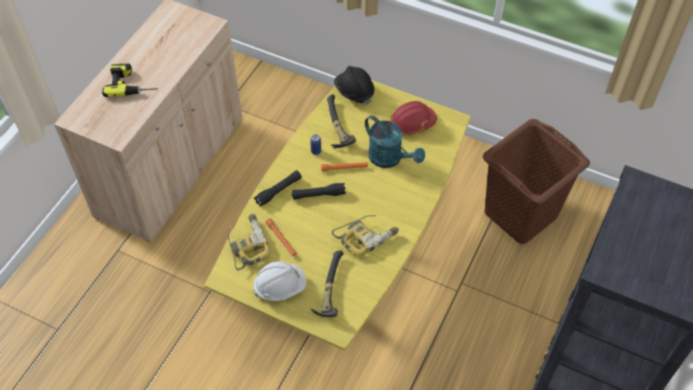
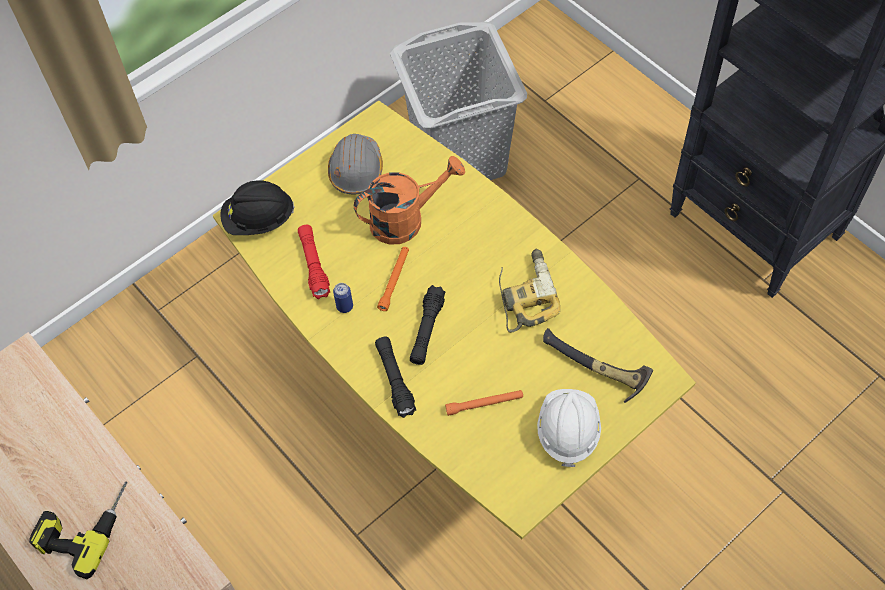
camera: 65 degrees left, 5 degrees up
power drill [228,214,270,271] -> none
hammer [327,94,356,148] -> red flashlight [298,225,330,299]
turquoise watering can [365,115,425,168] -> orange watering can [354,156,465,245]
red hard hat [390,101,437,135] -> grey hard hat [328,134,383,194]
brown laundry basket [482,119,590,244] -> grey laundry basket [390,22,527,180]

